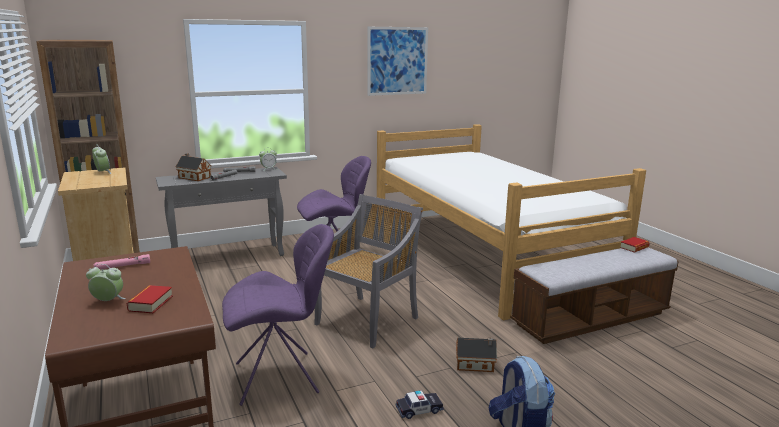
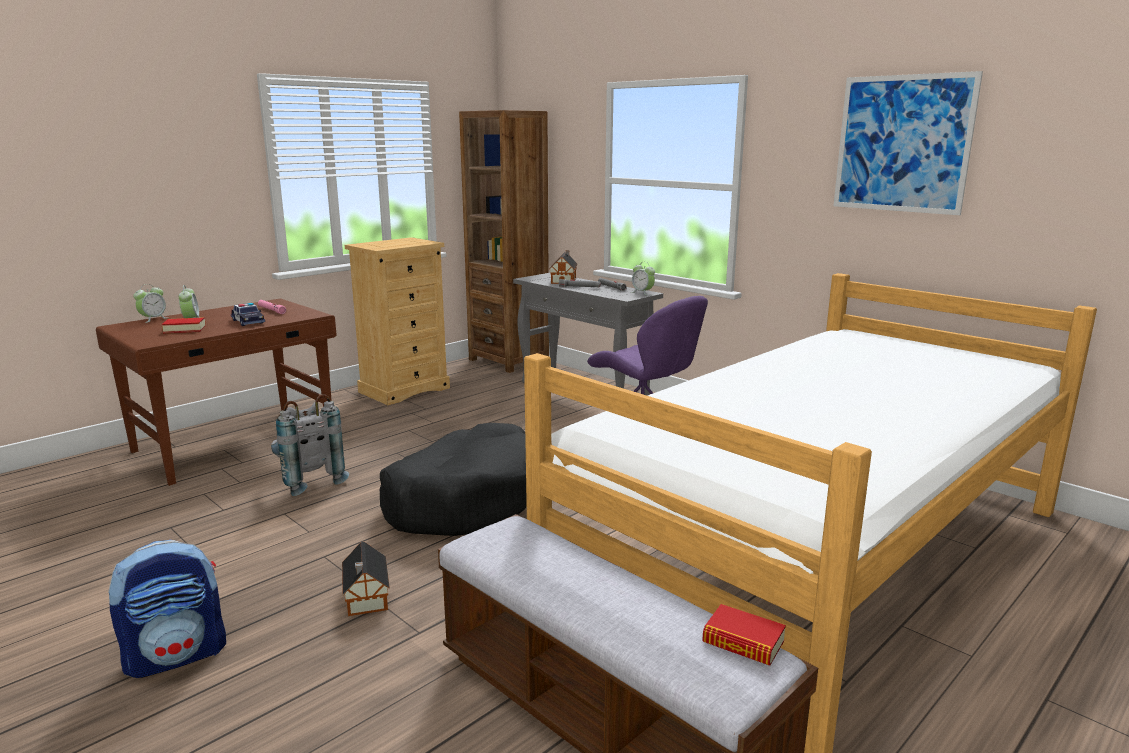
camera: 70 degrees right, 0 degrees up
alarm clock [92,144,111,174] -> alarm clock moved to [133,284,166,323]
purple chair [222,224,334,406] -> grey backpack [271,394,349,496]
grey chair [314,194,423,348] -> black dog bed [380,423,527,536]
toy car [396,390,444,419] -> toy car moved to [231,303,265,326]

